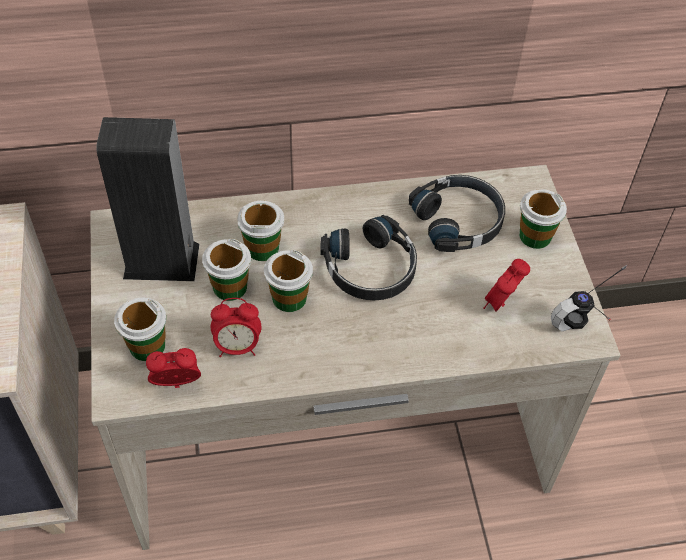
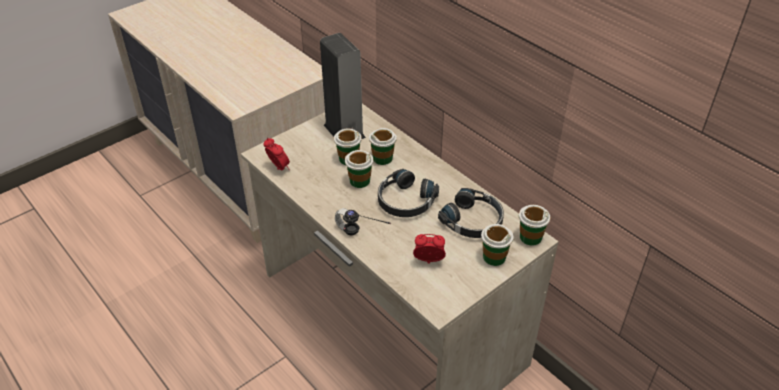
camera: 60 degrees right, 10 degrees down
cup [114,298,166,361] -> cup moved to [519,205,550,246]
alarm clock [211,298,261,357] -> none
headphones [551,265,627,331] -> headphones moved to [335,208,391,236]

